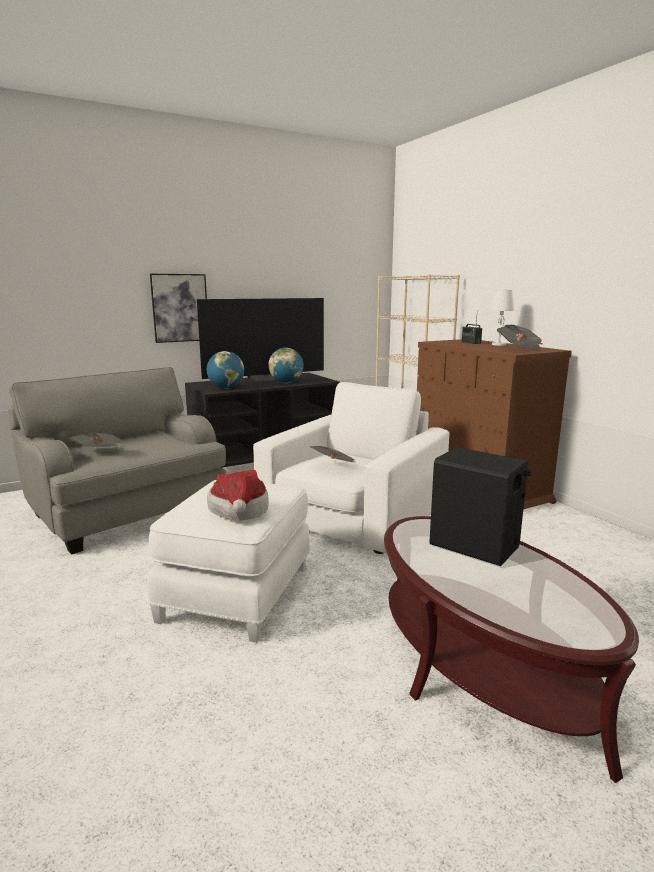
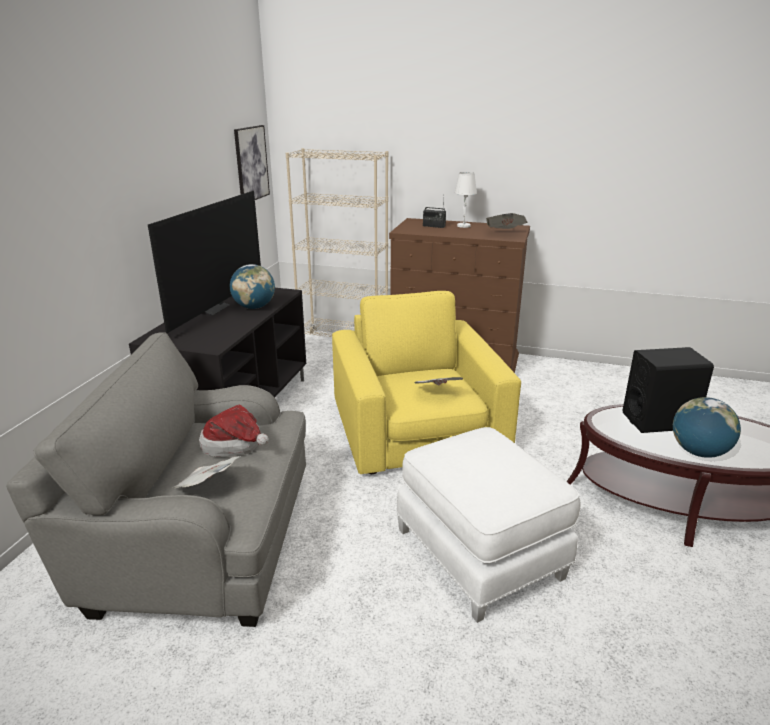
camera: 45 degrees left, 10 degrees up
picture [150,274,207,343] -> picture moved to [234,125,270,200]
globe [207,351,244,389] -> globe moved to [673,397,741,458]
hat [207,470,269,521] -> hat moved to [199,405,269,457]
white armchair [253,382,449,554] -> yellow armchair [332,291,521,474]

